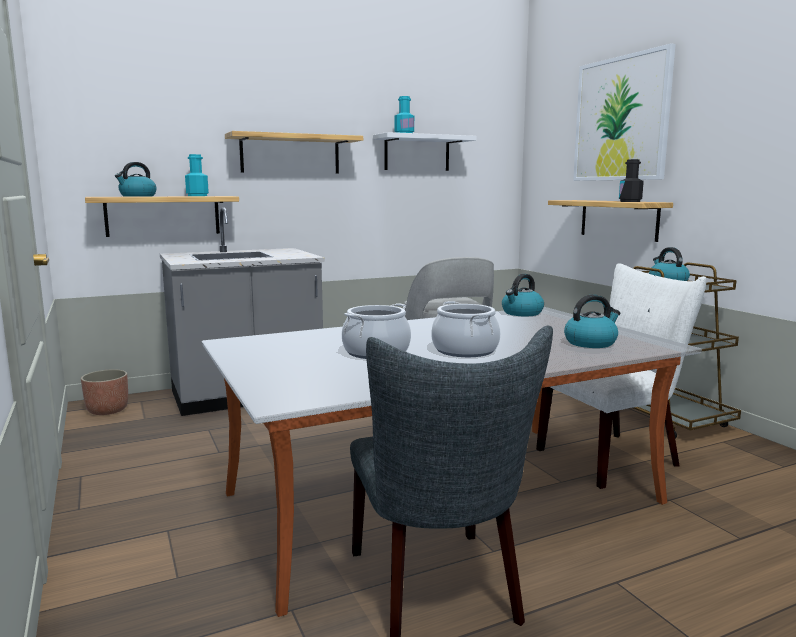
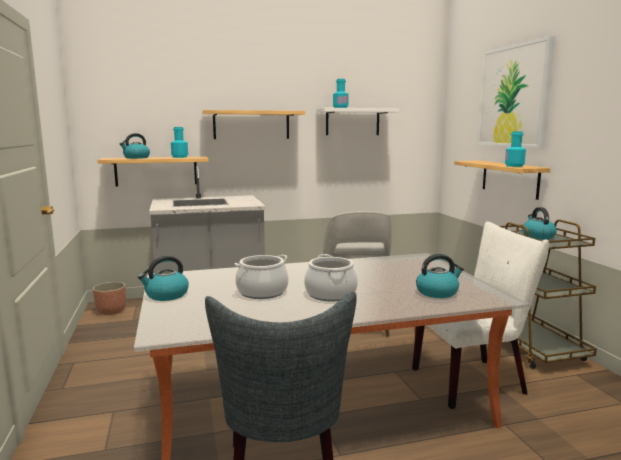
camera: 10 degrees right, 0 degrees up
kettle [502,274,544,316] -> kettle moved to [138,256,189,301]
black bottle [619,159,644,202] -> turquoise bottle [505,132,526,167]

